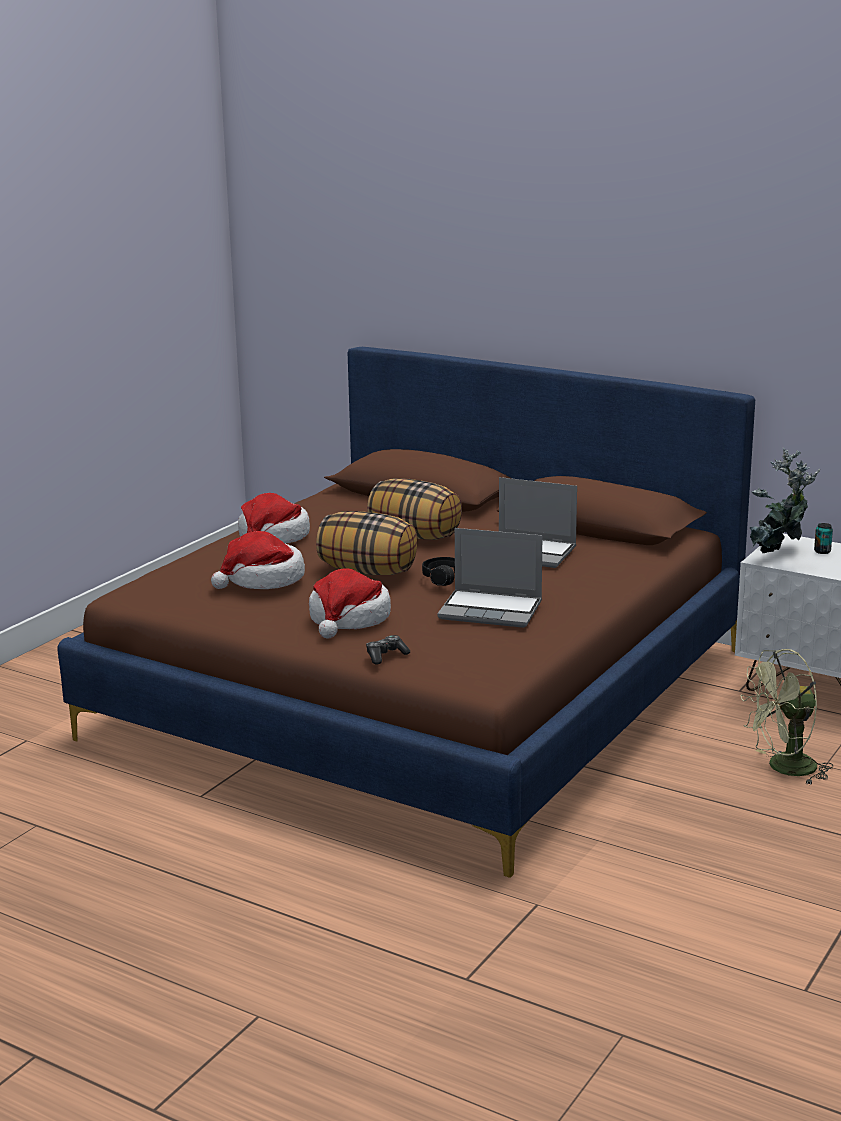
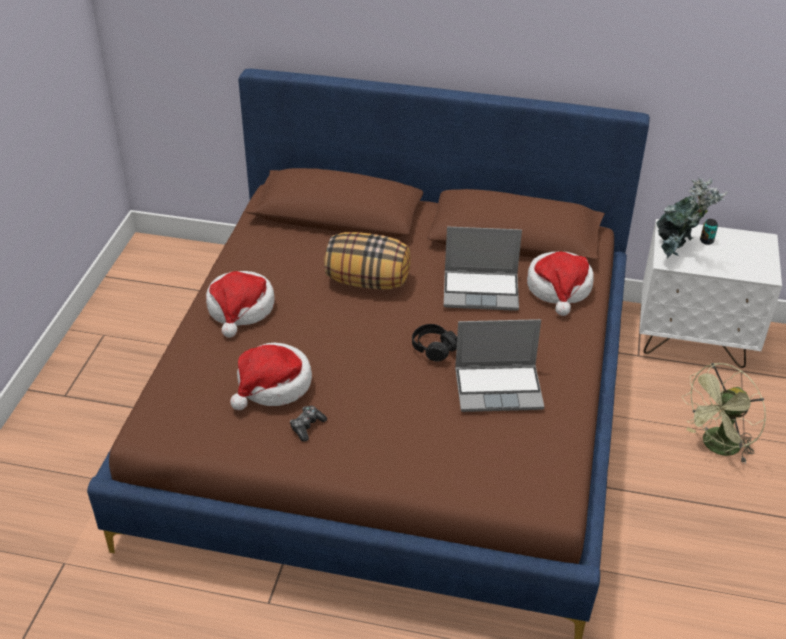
camera: 20 degrees left, 20 degrees up
hat [309,568,391,639] -> hat moved to [527,251,594,316]
pillow [316,511,417,575] -> none
game controller [366,635,410,665] -> game controller moved to [290,406,327,441]

